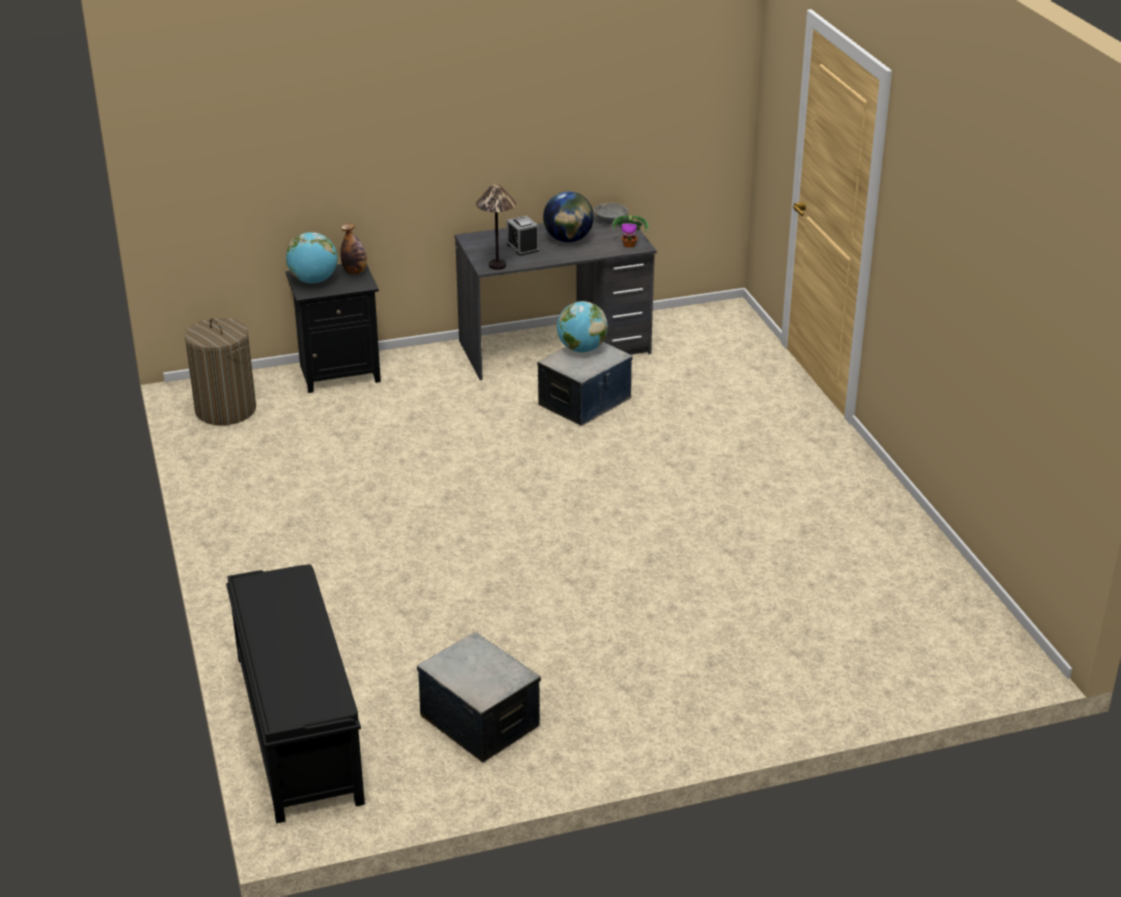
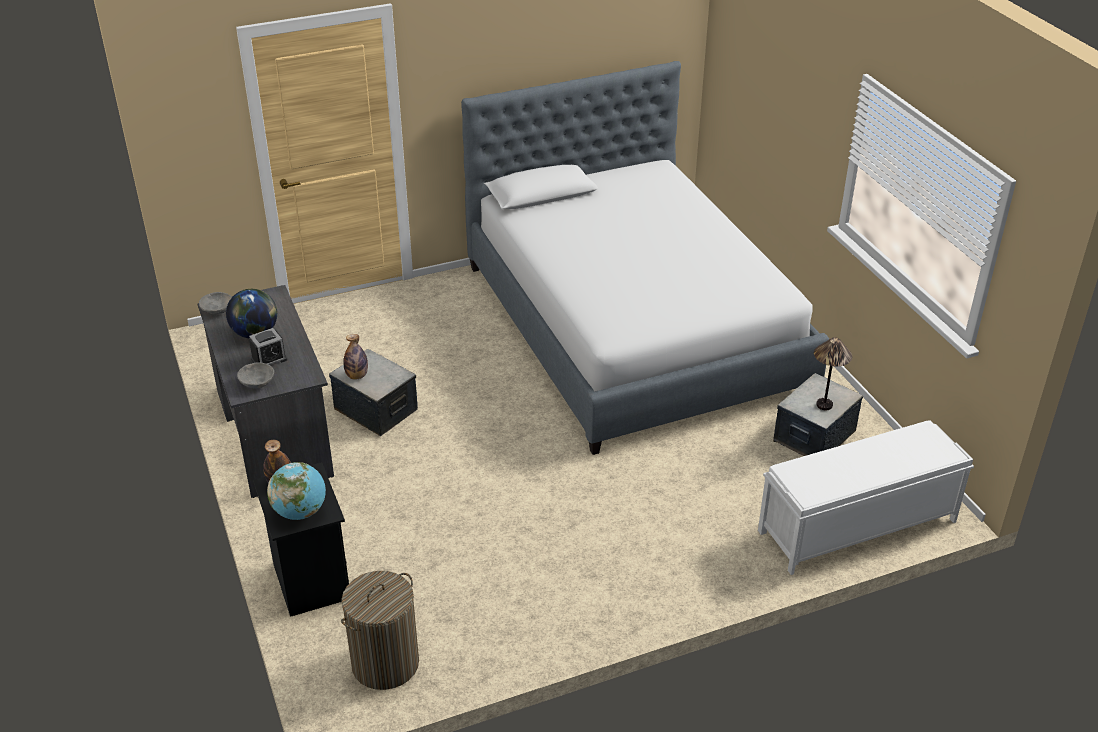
camera: 95 degrees left, 5 degrees up
black bench [226,564,365,823] -> white bench [758,420,974,575]
table lamp [476,184,516,270] -> table lamp moved to [814,337,852,410]
globe [557,301,608,352] -> bottle [343,334,368,380]
potted plant [611,215,649,248] -> none
none -> grey bowl [237,362,274,389]
none -> bed [461,61,829,455]

